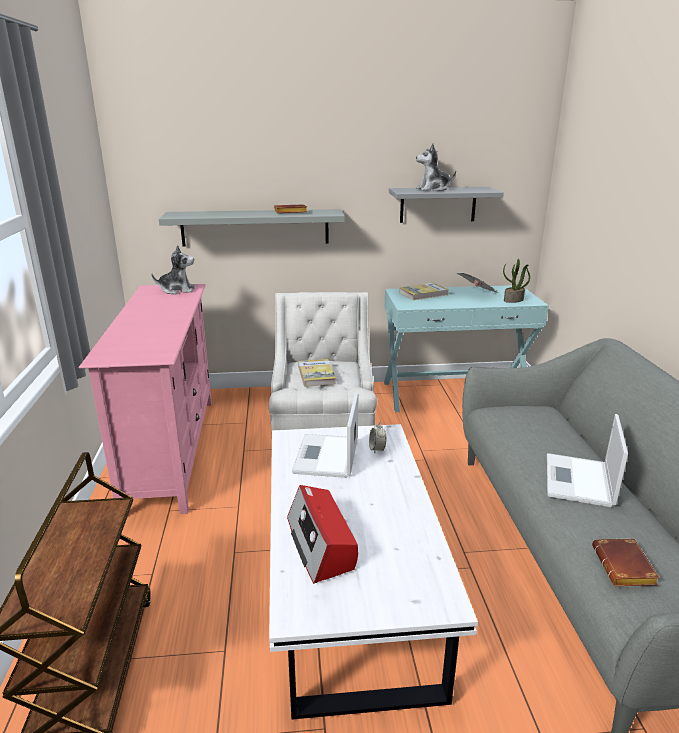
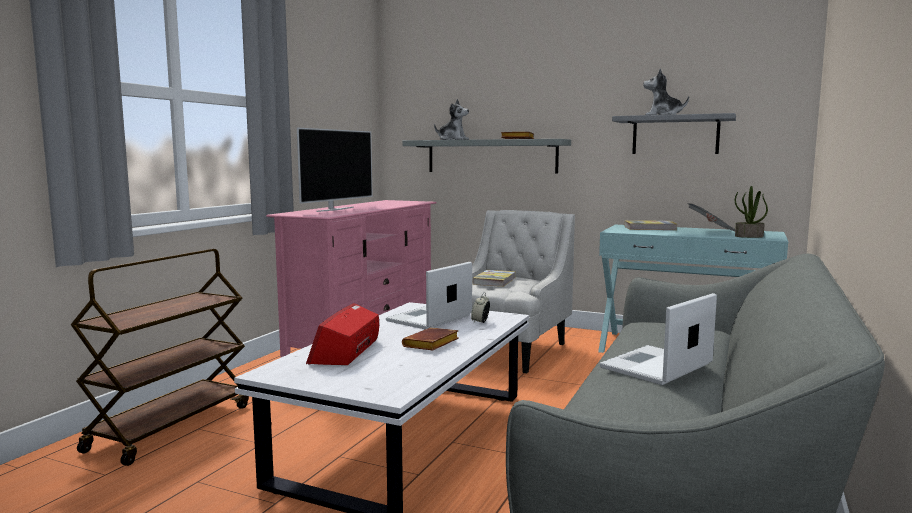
camera: 30 degrees right, 15 degrees down
plush toy [151,245,195,294] -> plush toy moved to [434,99,469,140]
brown book [592,538,660,586] -> brown book moved to [402,327,459,350]
none -> television [297,128,373,212]

